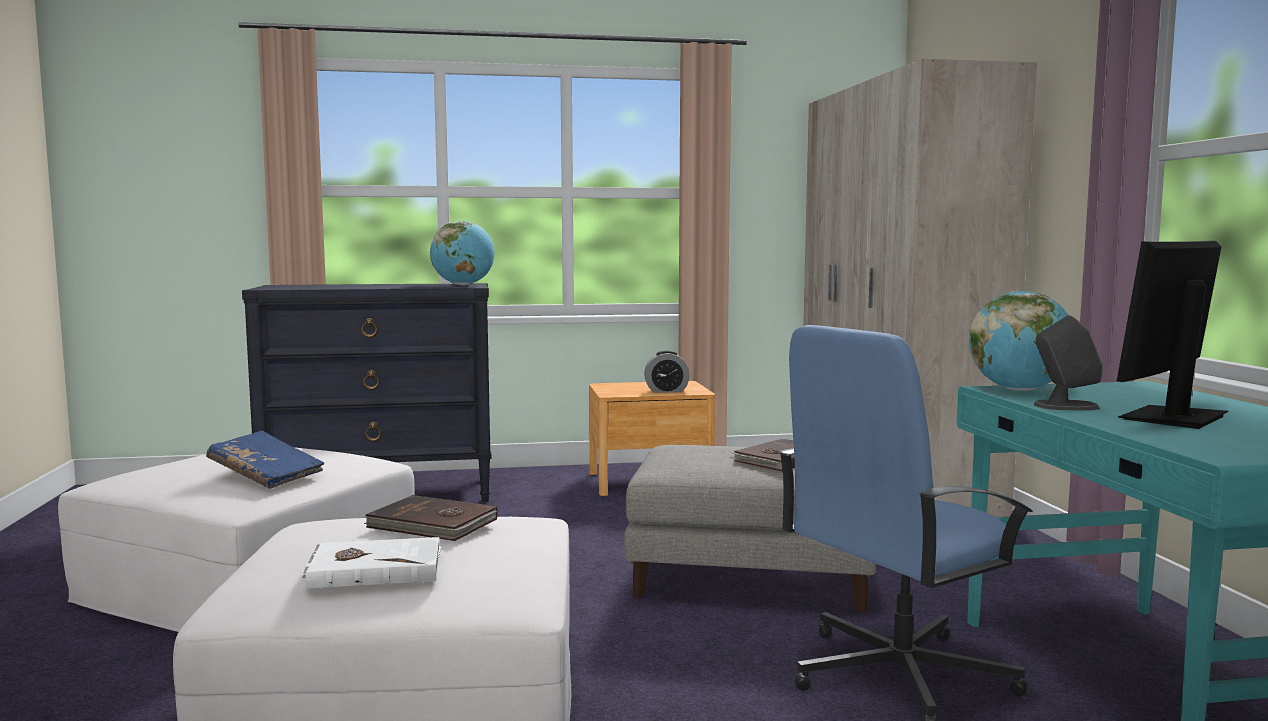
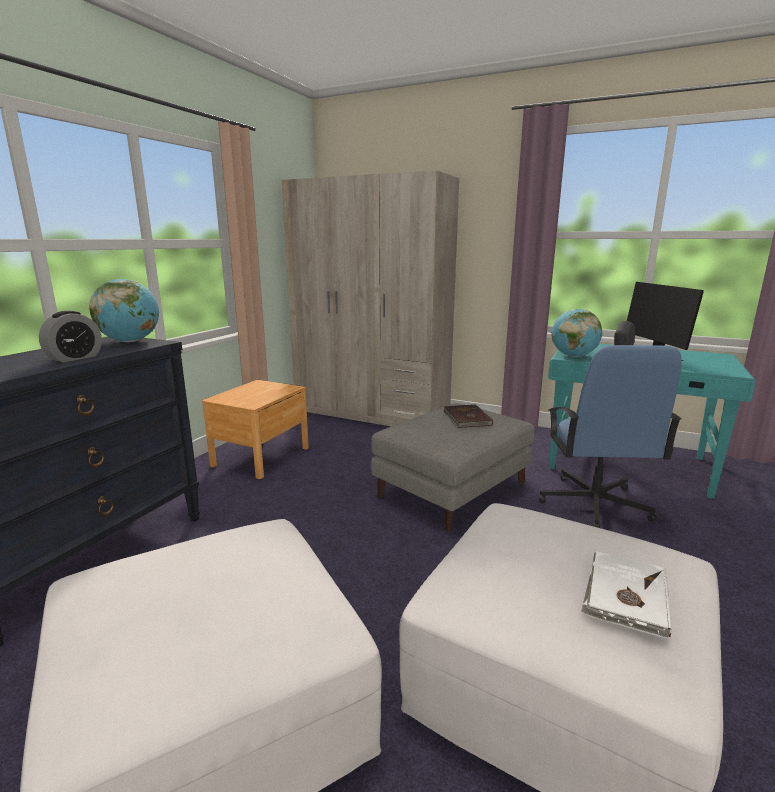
camera: 55 degrees left, 10 degrees up
blue book [206,431,324,489] -> none
brown book [364,495,498,541] -> none
alarm clock [644,350,690,393] -> alarm clock moved to [39,311,102,362]

